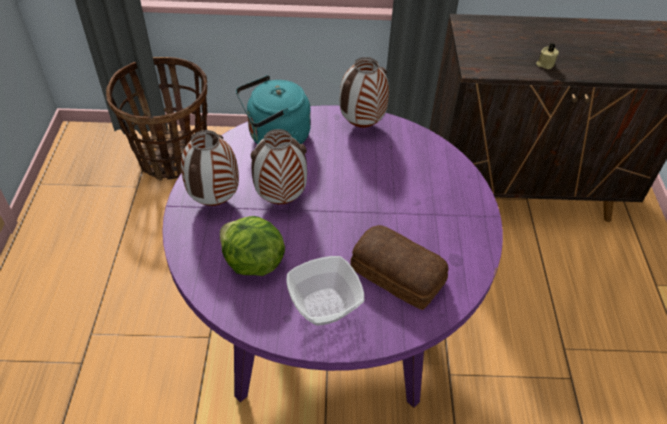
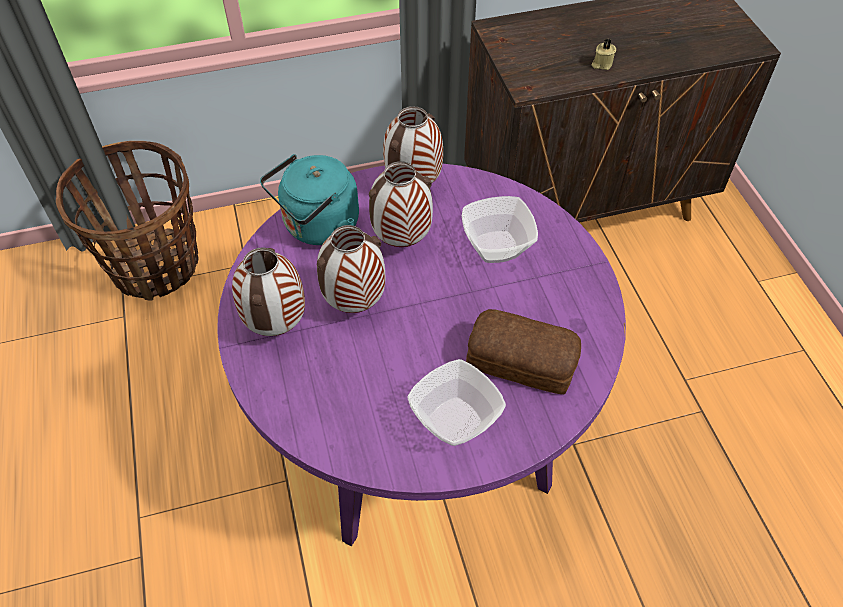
camera: 15 degrees left, 5 degrees up
lettuce [220,216,285,276] -> none
none -> vase [369,161,433,247]
none -> bowl [462,196,538,263]

